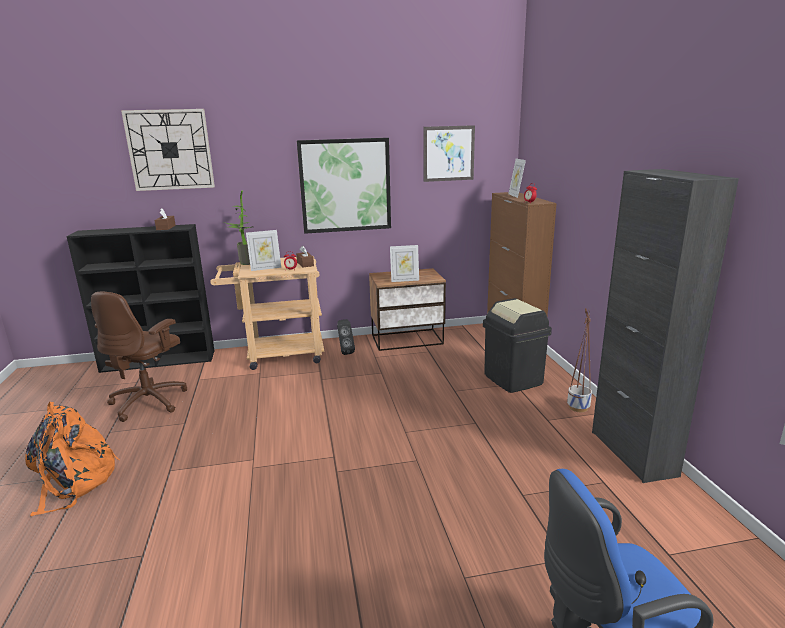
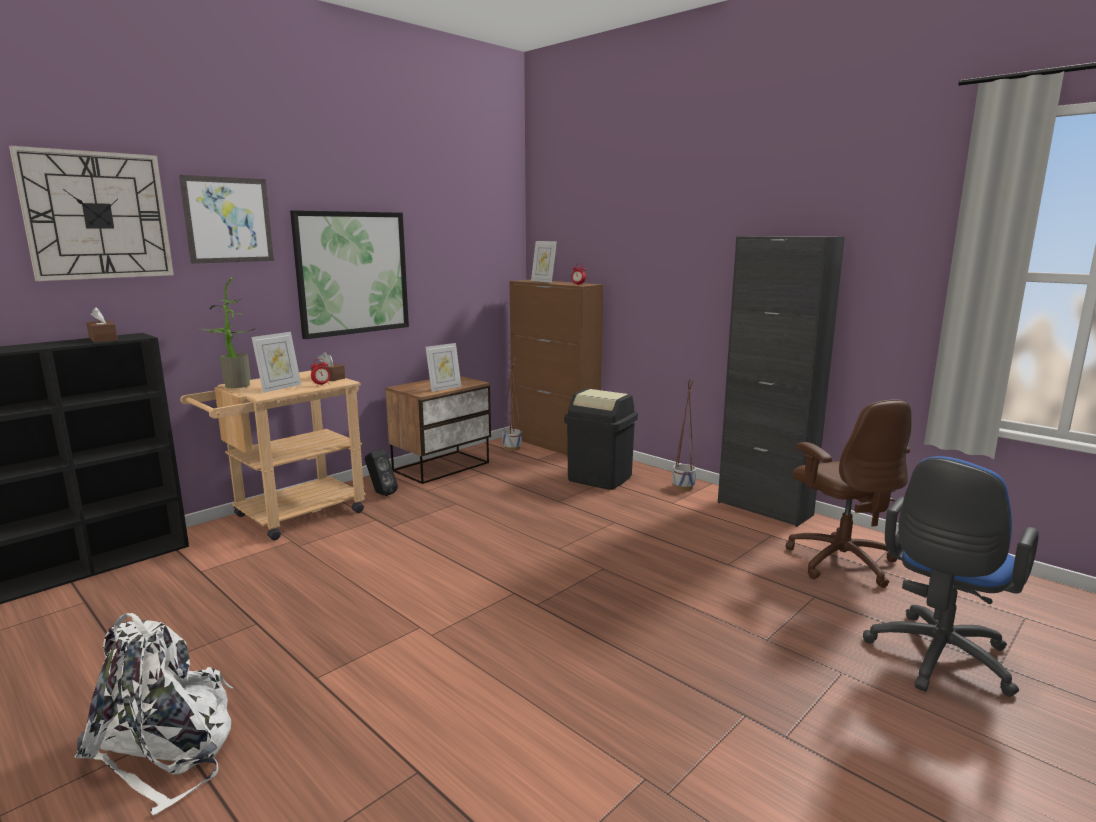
camera: 35 degrees left, 5 degrees down
orange backpack [25,402,120,516] -> white backpack [75,613,233,816]
brown office chair [91,292,187,422] -> brown office chair moved to [786,399,912,588]
picture [423,125,475,182] -> picture moved to [179,175,274,264]
none -> planter [502,355,522,451]

